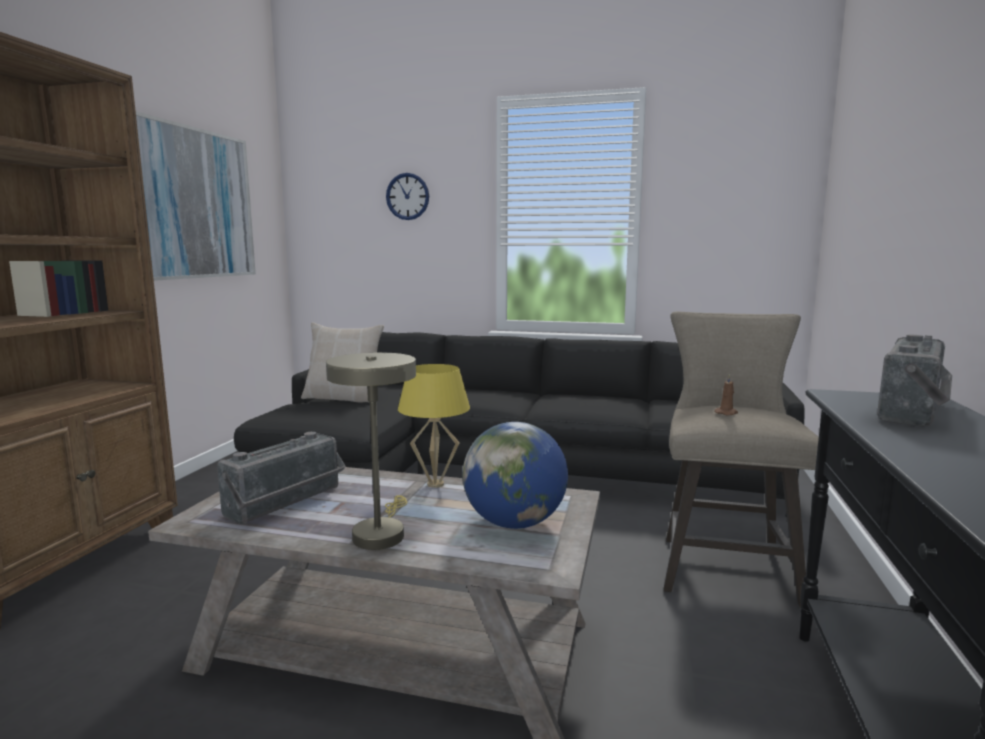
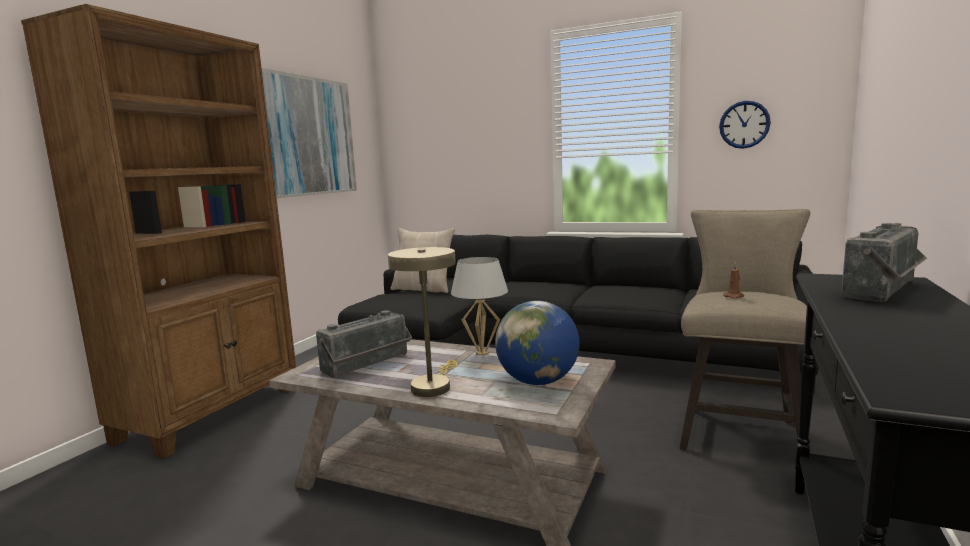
camera: 10 degrees right, 0 degrees up
wall clock [386,173,429,220] -> wall clock moved to [719,101,771,149]
yellow table lamp [398,364,470,488] -> white table lamp [451,257,508,355]

